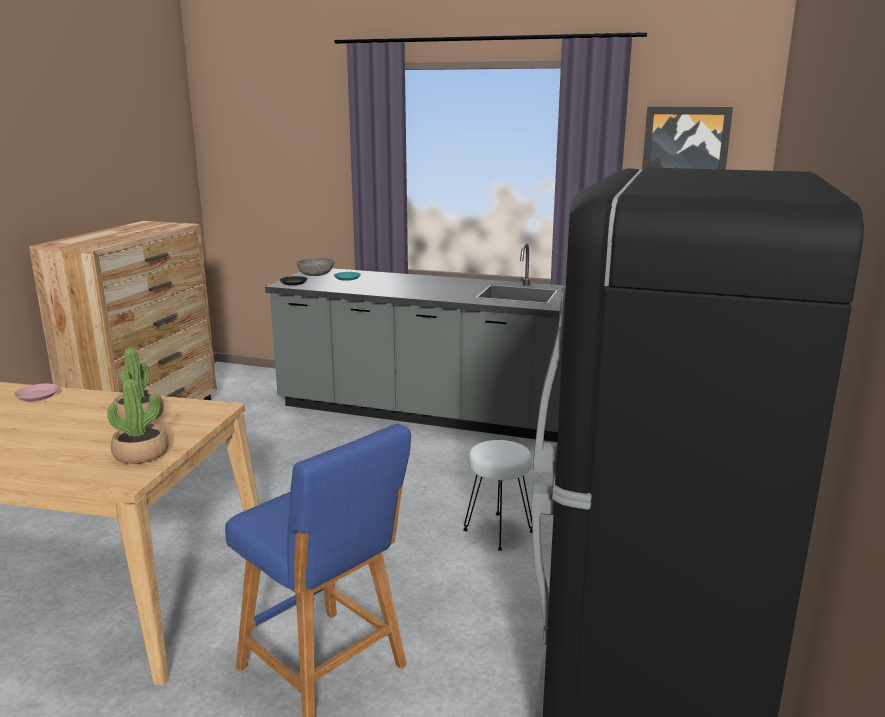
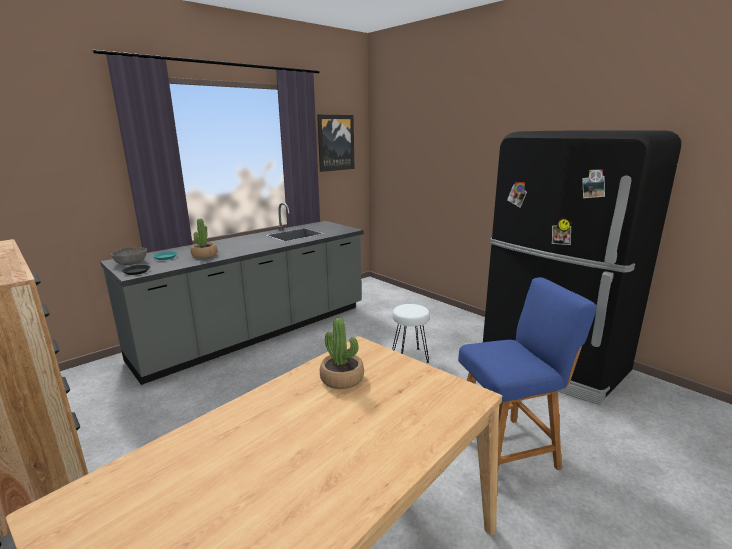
camera: 60 degrees left, 0 degrees up
pink plate [14,383,59,401] -> none
potted plant [107,379,169,464] -> potted plant moved to [191,219,217,258]

